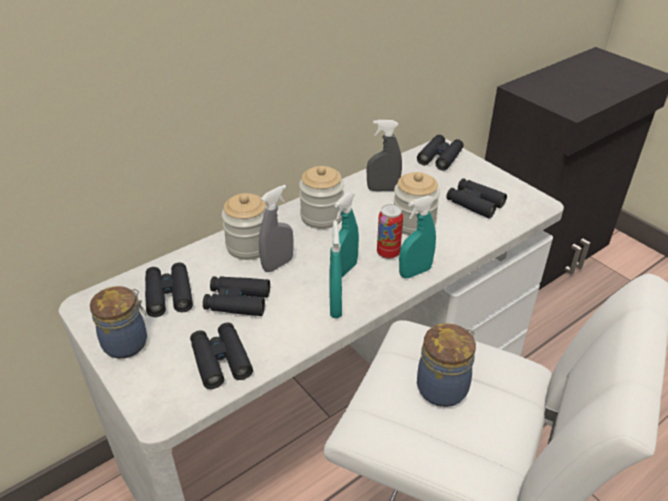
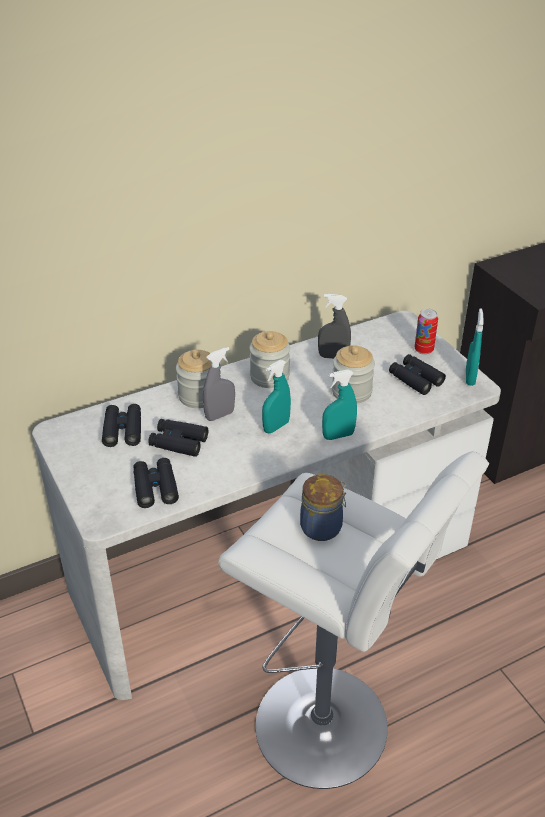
camera: 10 degrees right, 0 degrees up
jar [90,286,147,359] -> none
turquoise spray bottle [329,221,342,318] -> turquoise spray bottle moved to [466,308,484,386]
can [377,204,403,259] -> can moved to [415,309,438,355]
black binoculars [417,135,464,171] -> none

